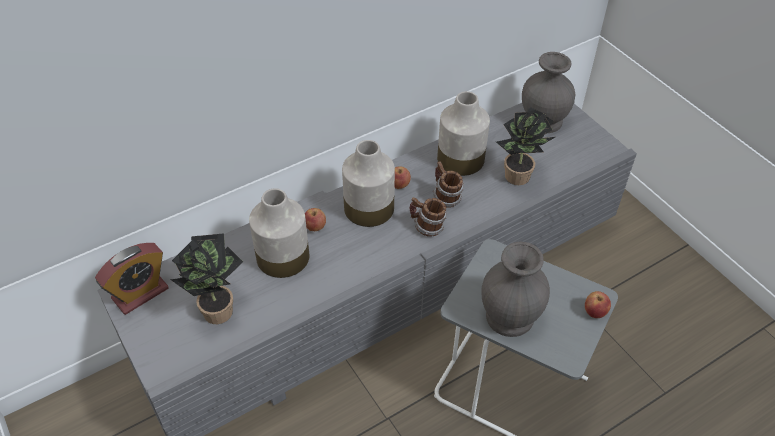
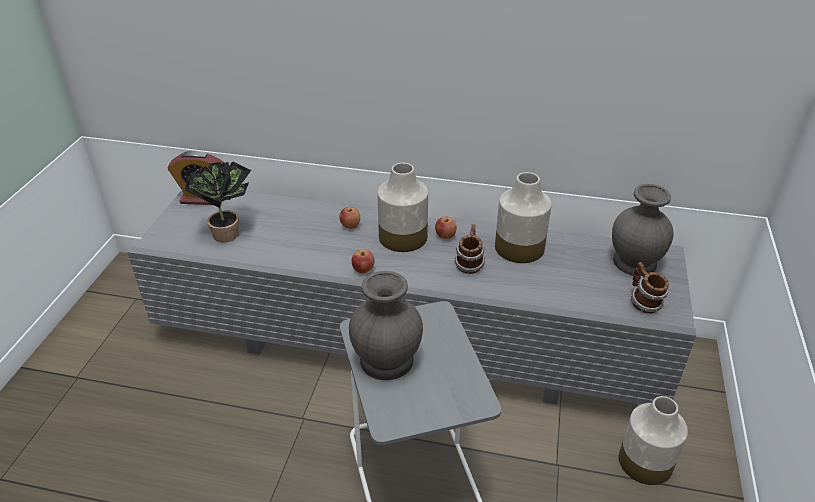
camera: 45 degrees right, 10 degrees down
beige vase [249,188,309,278] -> beige vase moved to [619,396,688,485]
mug [409,197,447,237] -> mug moved to [631,262,669,313]
potted plant [496,107,555,185] -> none
apple [585,291,611,318] -> apple moved to [352,249,375,274]

